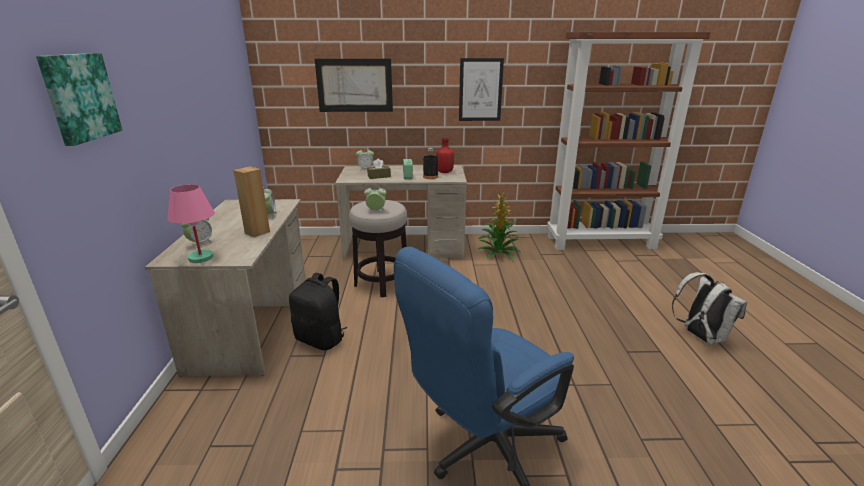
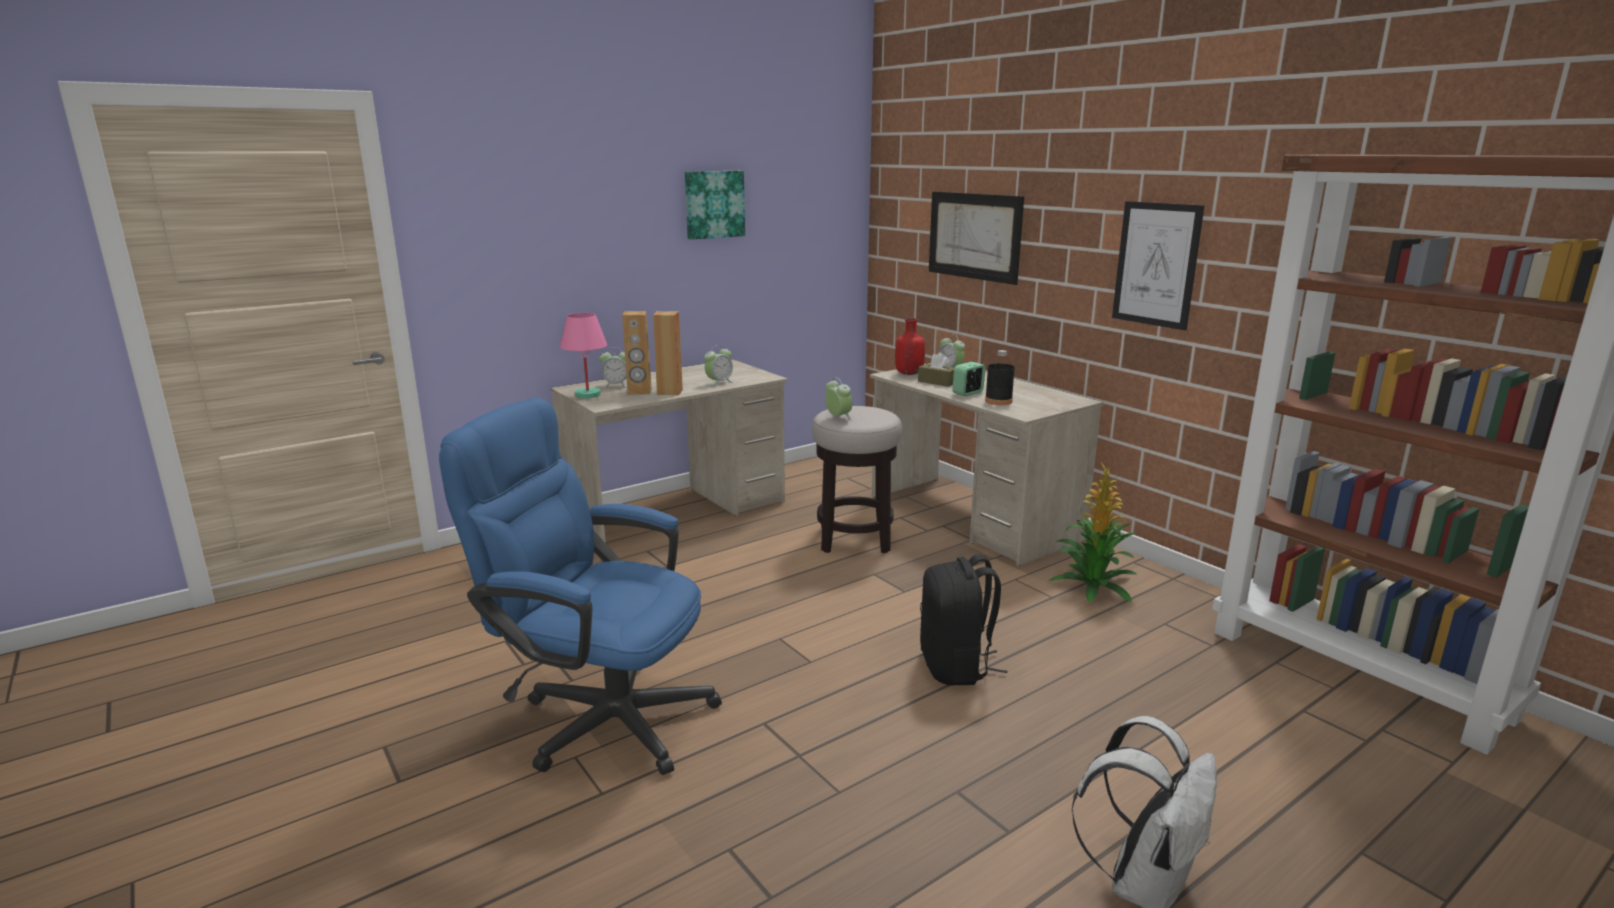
camera: 55 degrees right, 5 degrees down
picture [36,53,122,146] -> picture moved to [685,171,745,240]
black backpack [289,273,348,350] -> black backpack moved to [920,554,1007,685]
red bottle [436,138,454,173] -> red bottle moved to [895,318,925,375]
none -> brown speaker [622,311,652,395]

